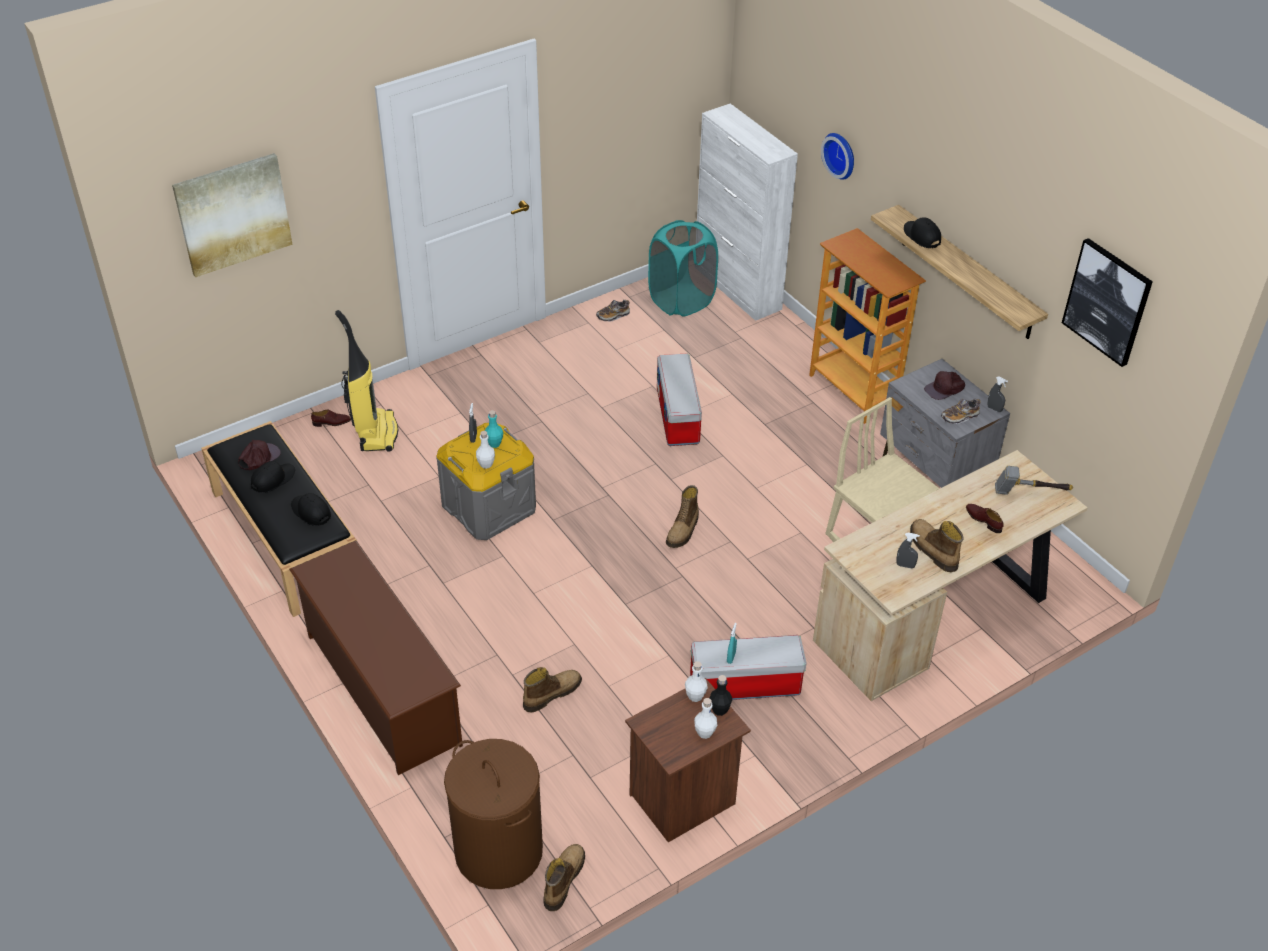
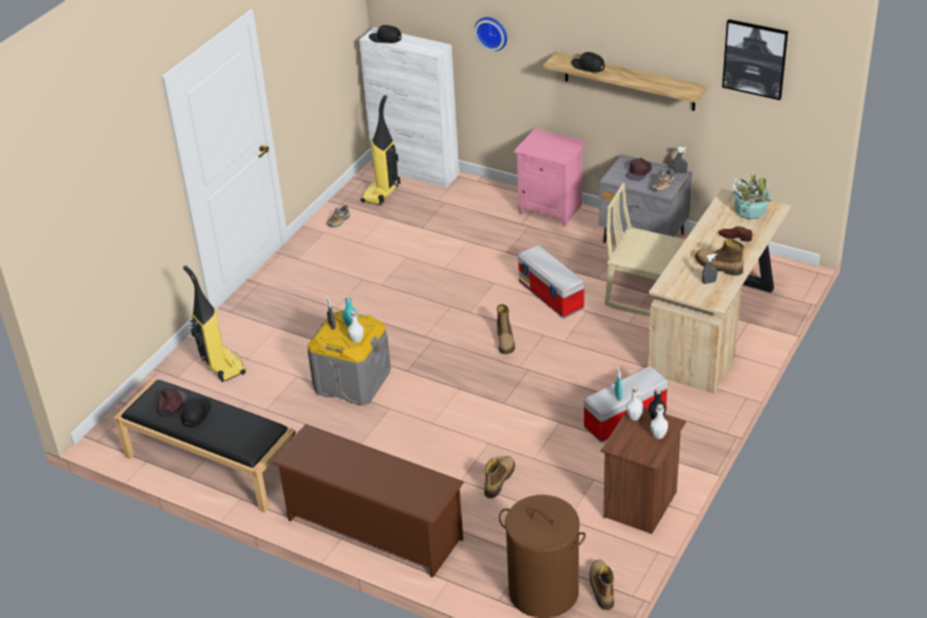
camera: 25 degrees left, 5 degrees down
picture [172,153,293,277] -> none
black cap [291,493,331,526] -> black cap moved to [369,25,402,43]
brown shoe [311,409,351,427] -> none
turquoise laundry basket [648,220,718,317] -> vacuum cleaner [361,95,400,205]
storage box [657,353,702,446] -> storage box moved to [518,245,584,318]
bookcase [809,228,926,424] -> pink nightstand [514,128,587,227]
hammer [995,466,1073,495] -> potted plant [732,172,774,219]

